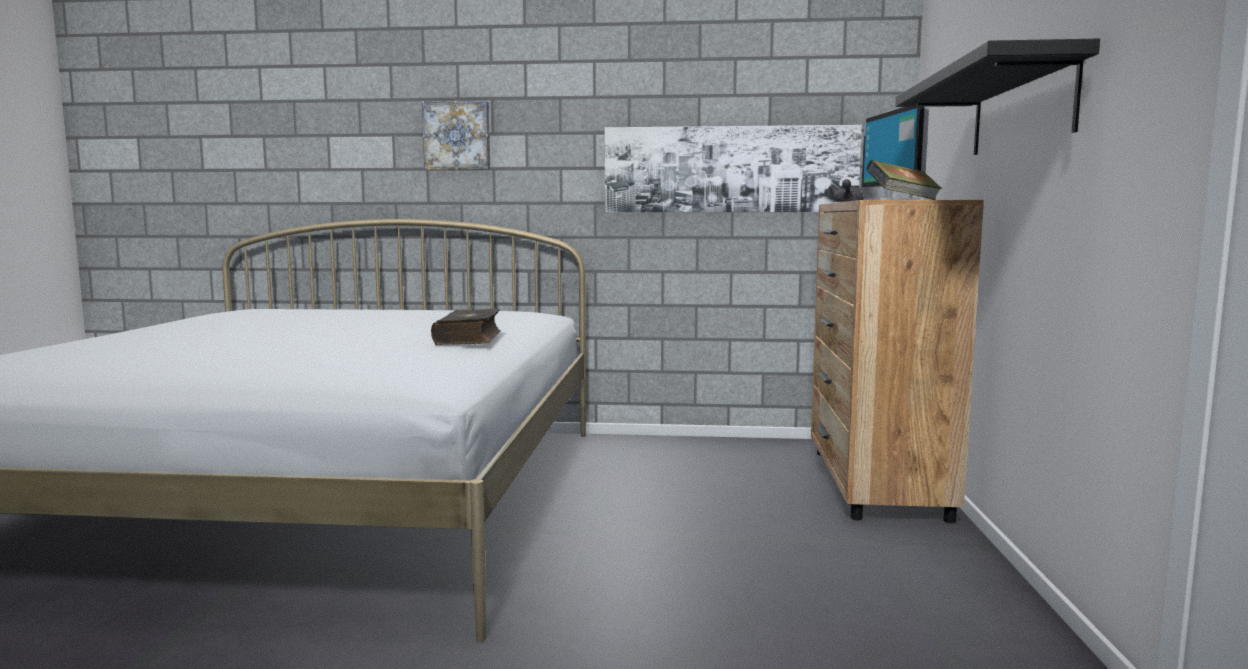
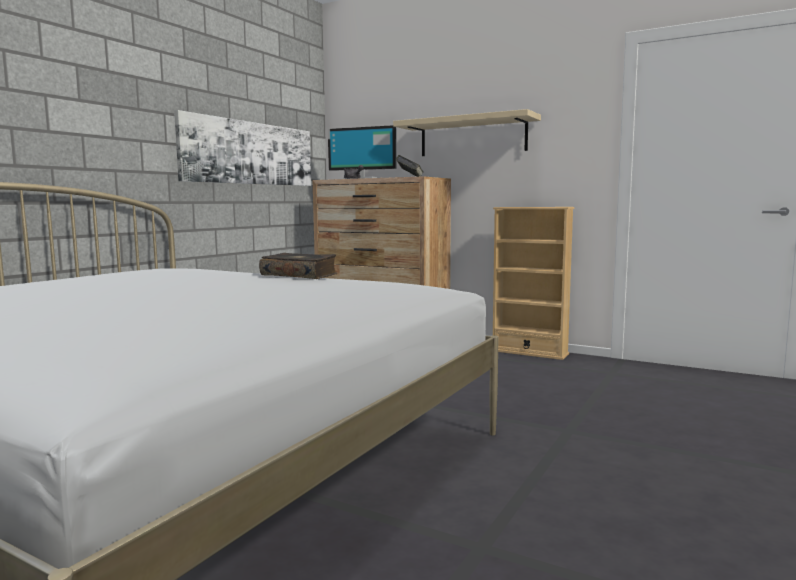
camera: 65 degrees left, 0 degrees up
picture [422,101,490,170] -> none
black shelf [895,39,1100,155] -> beige shelf [393,109,541,156]
none -> beige bookcase [493,207,575,360]

